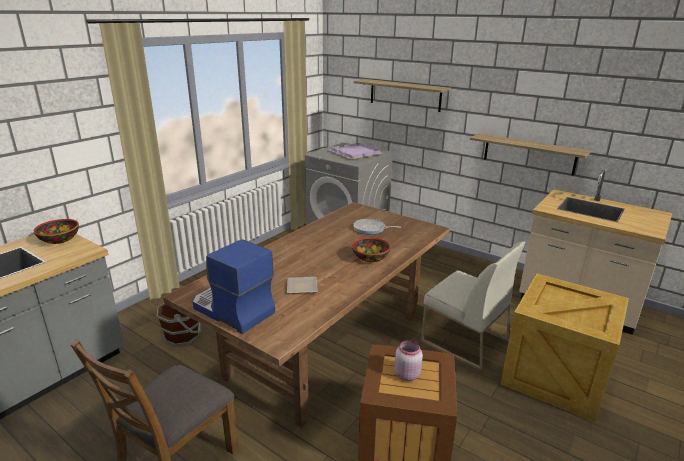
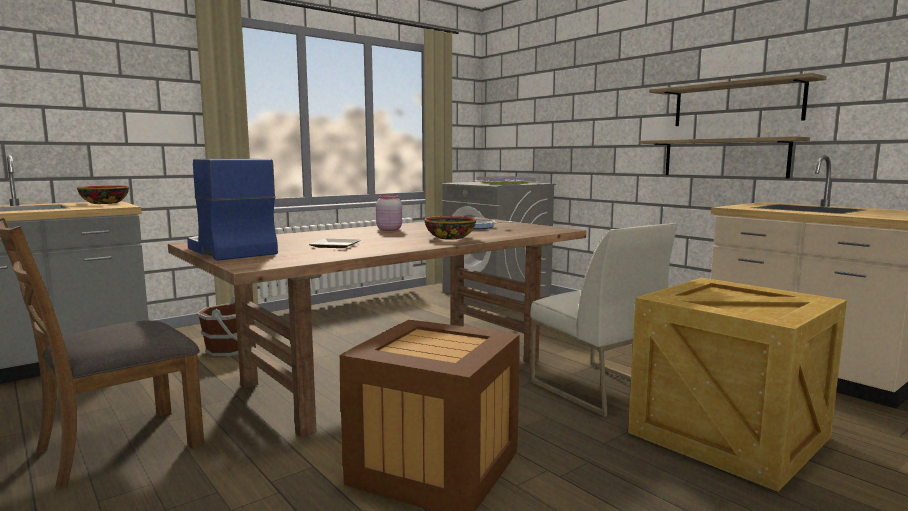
camera: 15 degrees right, 15 degrees down
shelf [354,79,451,112] -> shelf moved to [649,73,827,126]
pink jar [394,340,423,381] -> pink jar moved to [376,194,402,231]

